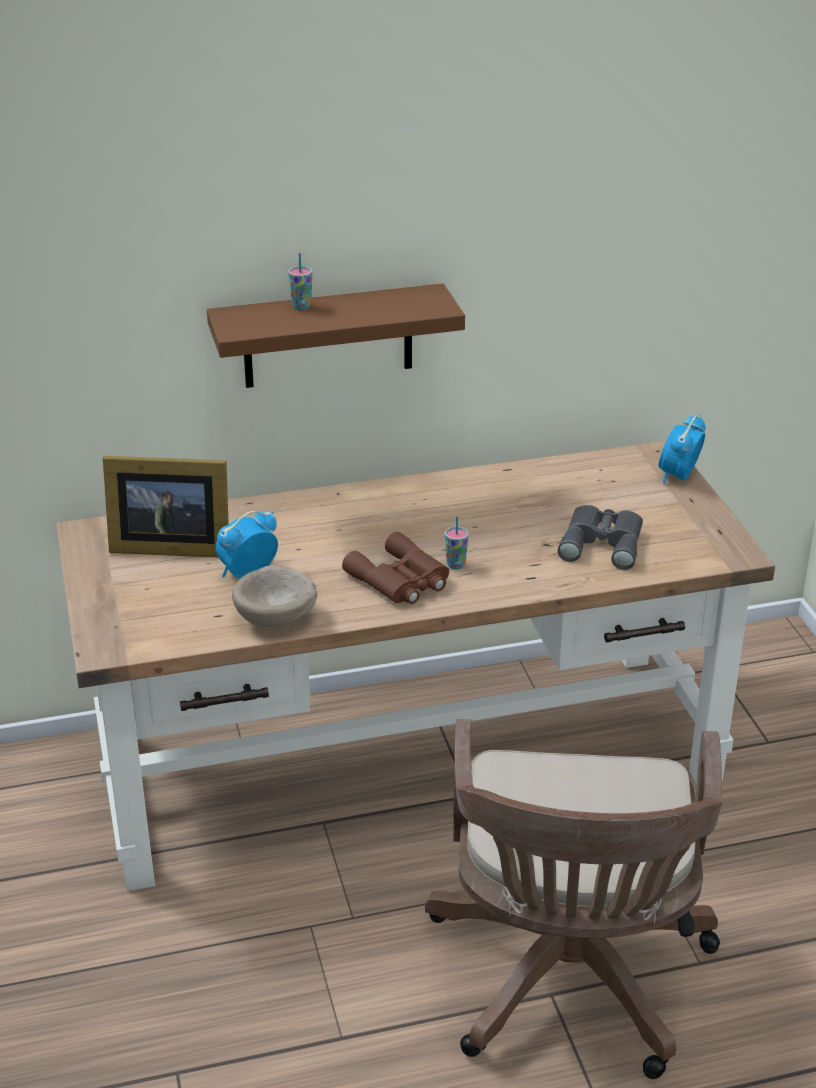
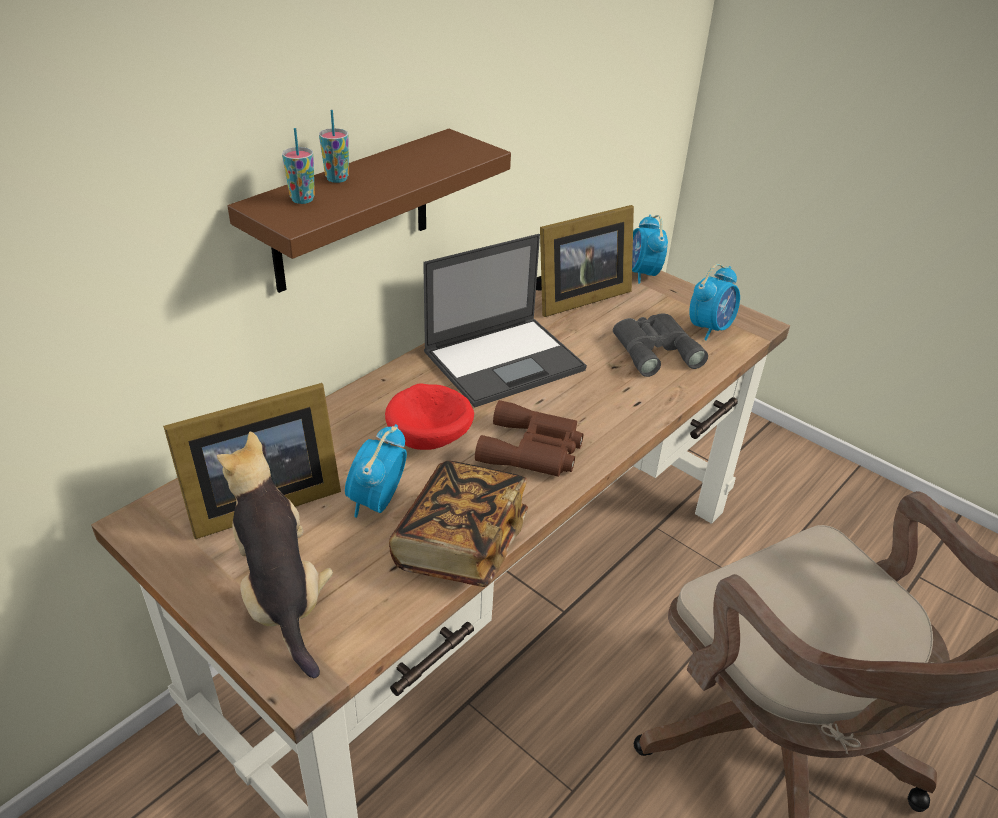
camera: 35 degrees left, 5 degrees up
beige bowl [232,565,317,627] -> book [389,461,528,587]
cup [445,516,469,569] -> cup moved to [282,128,315,204]
none -> plush toy [217,431,333,679]
none -> red bowl [385,383,474,450]
none -> laptop [423,234,587,408]
none -> picture frame [536,205,634,317]
none -> alarm clock [689,264,740,340]

